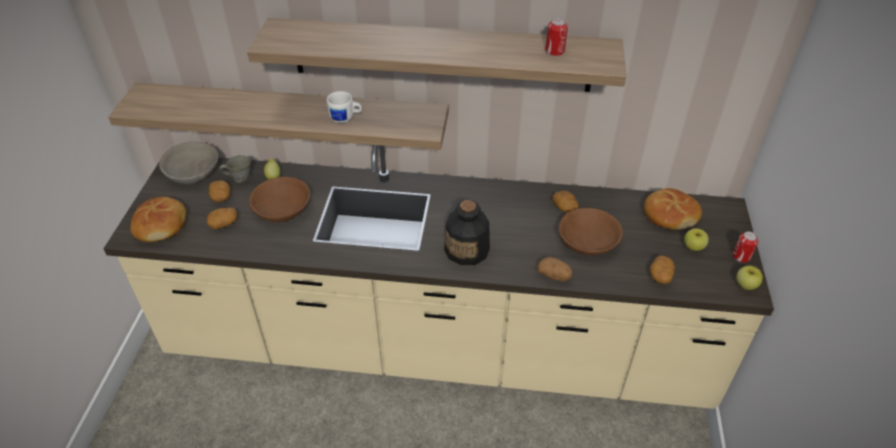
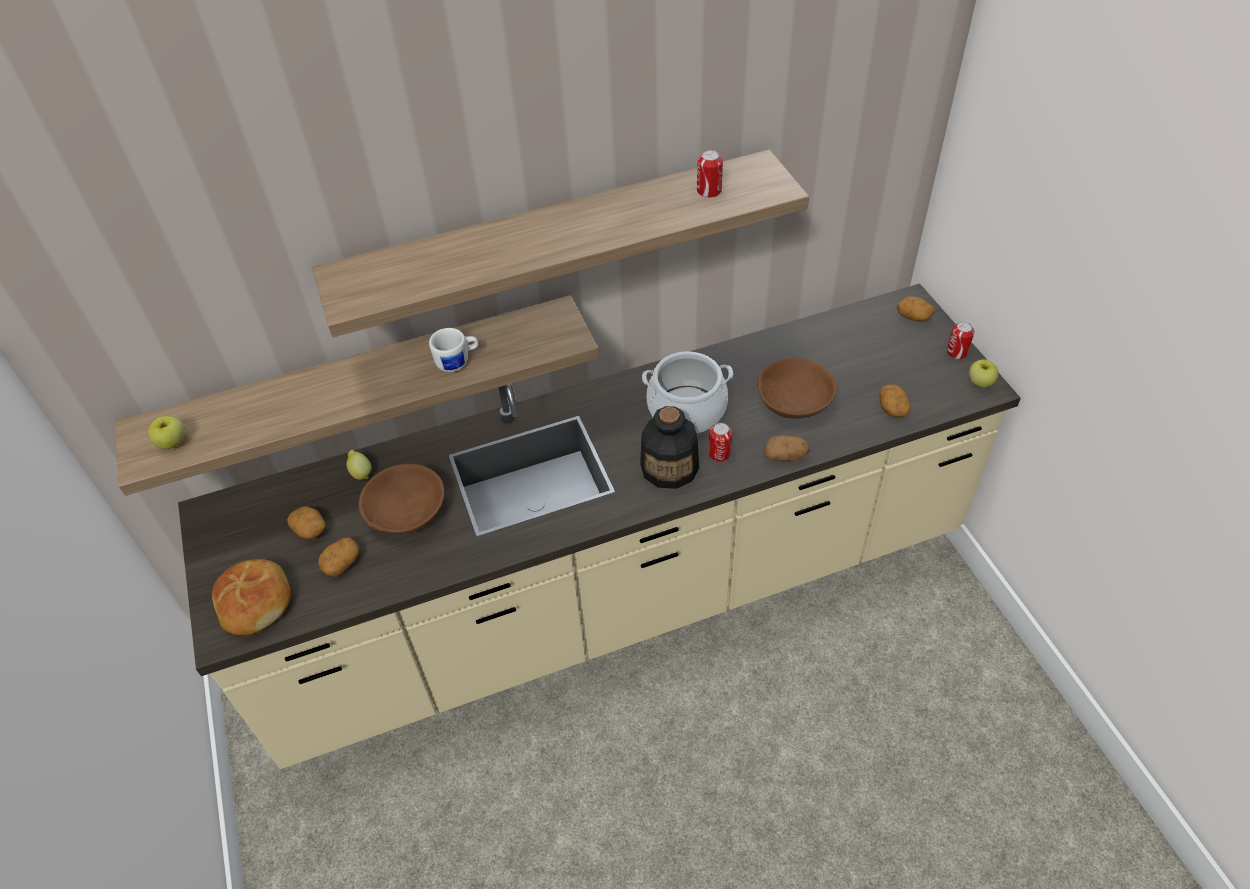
camera: 25 degrees left, 5 degrees up
grey bowl [159,142,219,184] -> none
grey mug [220,155,251,184] -> none
potato [552,191,579,213] -> potato moved to [897,296,935,321]
bread [644,188,702,230] -> none
apple [684,228,709,251] -> apple moved to [148,416,185,449]
none -> cooking pot [642,352,733,433]
none -> can [709,423,732,461]

